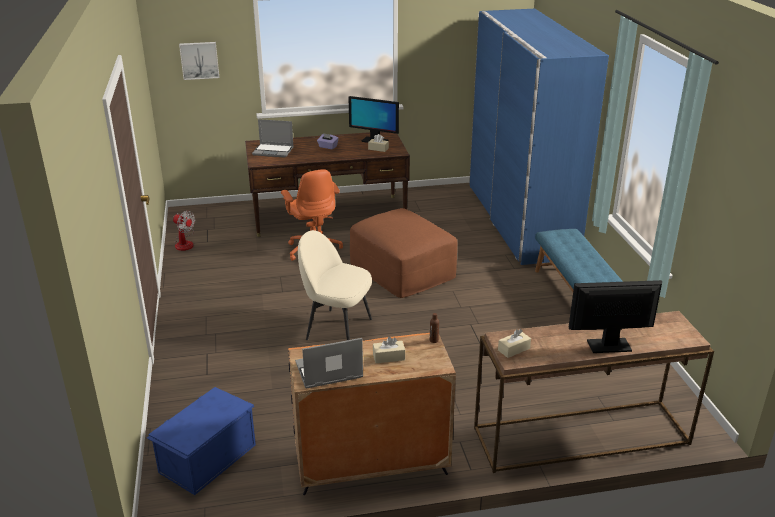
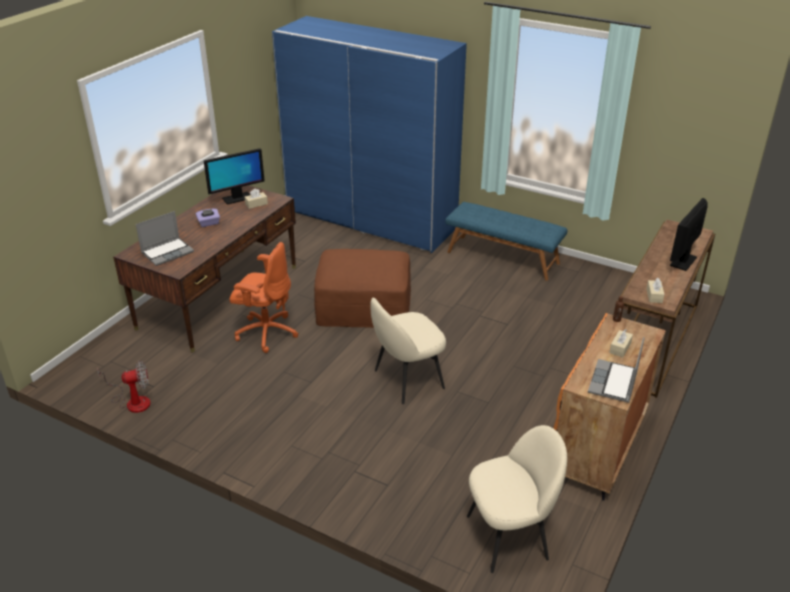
camera: 50 degrees left, 5 degrees up
blue storage box [147,387,256,495] -> beige chair [467,425,567,573]
picture [179,42,219,80] -> none

